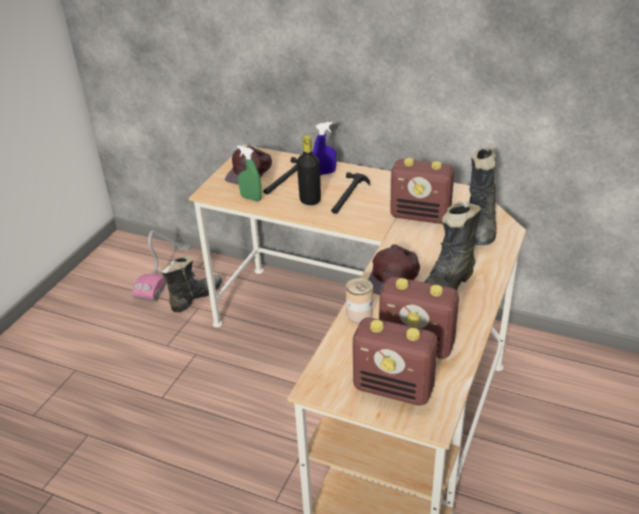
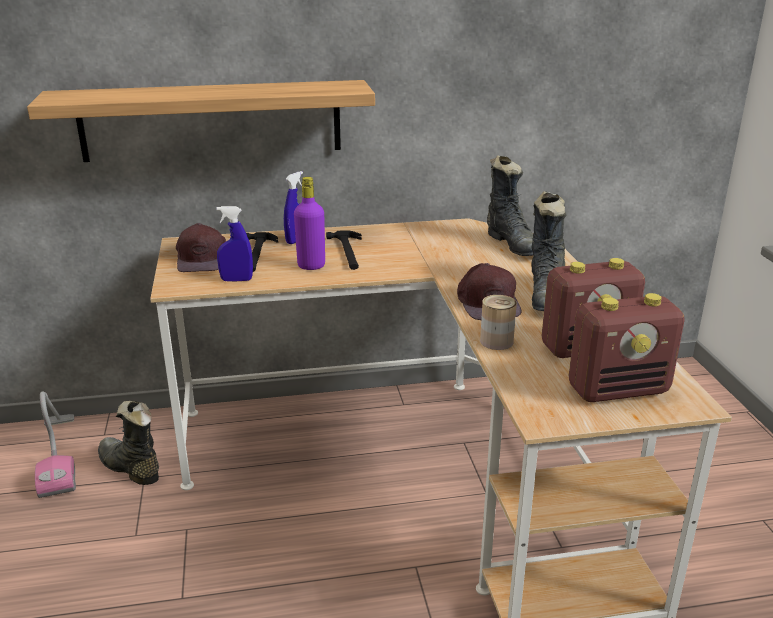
camera: 35 degrees left, 10 degrees down
black boot [161,256,222,312] -> black boot turned 60 degrees counterclockwise [98,401,159,485]
green spray bottle [237,146,262,201] -> blue spray bottle [217,206,253,282]
black bottle [297,135,321,205] -> purple bottle [294,177,325,270]
radio [390,158,454,224] -> none
none -> shelf [27,80,375,162]

